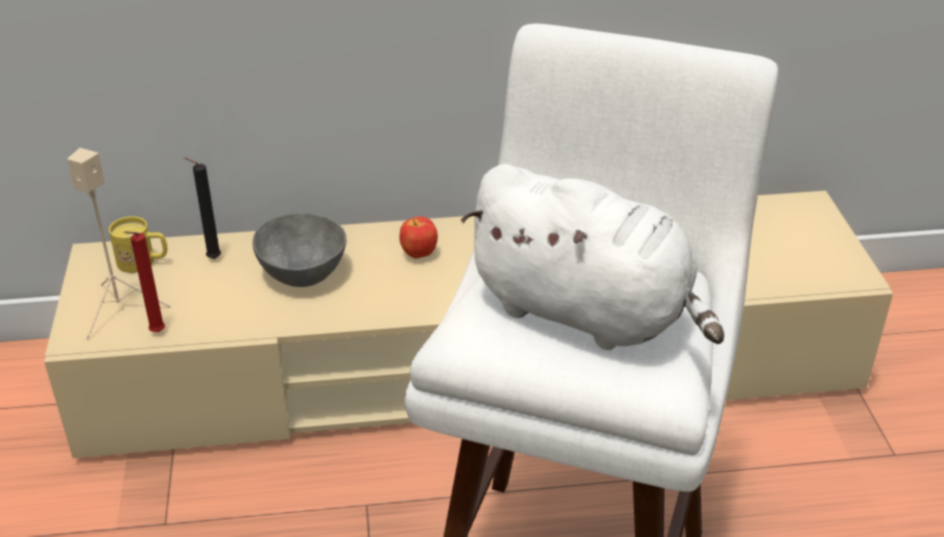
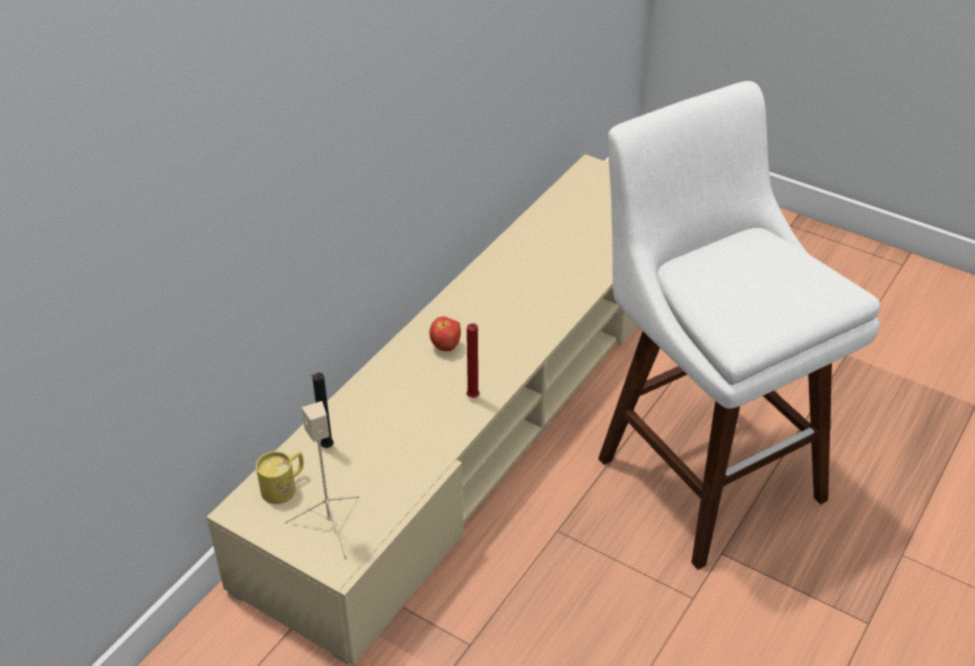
camera: 50 degrees left, 5 degrees up
red candle [124,231,165,332] -> red candle moved to [467,323,480,398]
grey bowl [252,213,346,287] -> none
white plush toy [460,164,724,350] -> none

